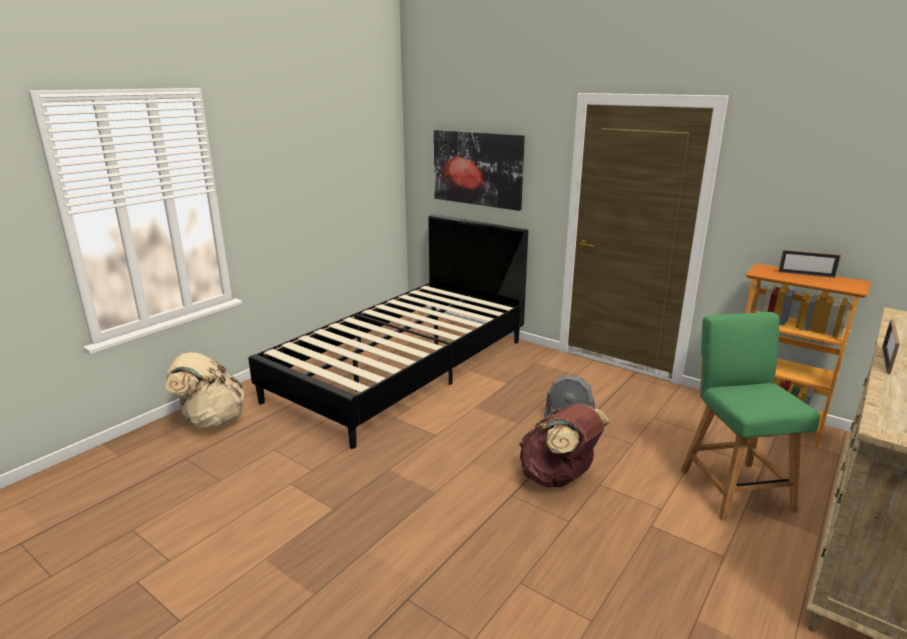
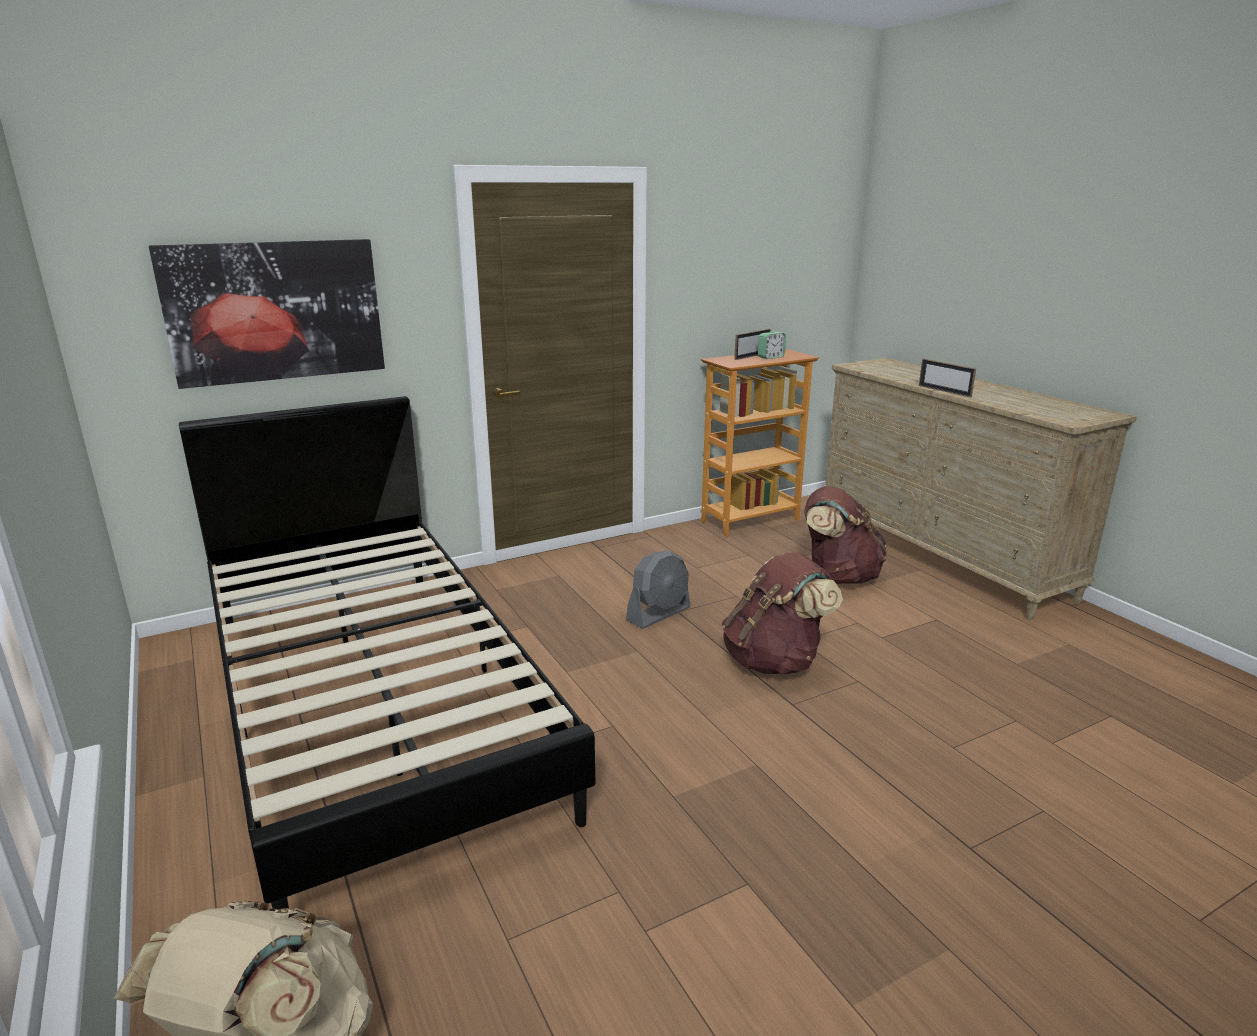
camera: 65 degrees left, 0 degrees up
green chair [681,312,820,521] -> brown backpack [804,486,887,584]
none -> alarm clock [758,332,786,359]

